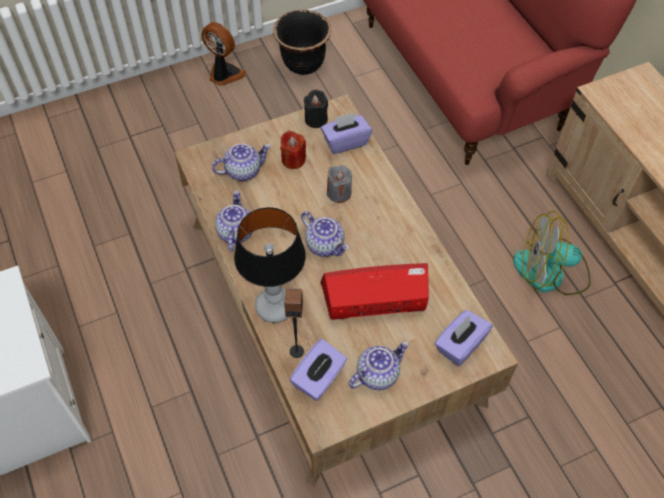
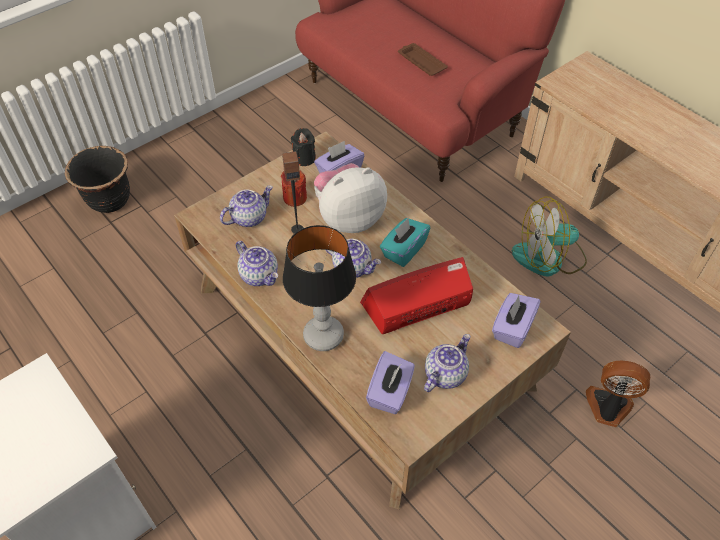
camera: 15 degrees left, 5 degrees down
fan [201,22,246,86] -> fan moved to [586,361,650,427]
teapot [215,190,253,251] -> teapot turned 150 degrees clockwise [236,241,278,286]
black planter [273,10,331,75] -> black planter moved to [65,146,130,213]
speaker [284,288,304,358] -> speaker moved to [282,151,304,234]
grey candle [327,165,352,203] -> plush toy [314,163,387,233]
none -> turquoise tissue box [380,218,430,267]
none -> brown tray [398,43,448,76]

